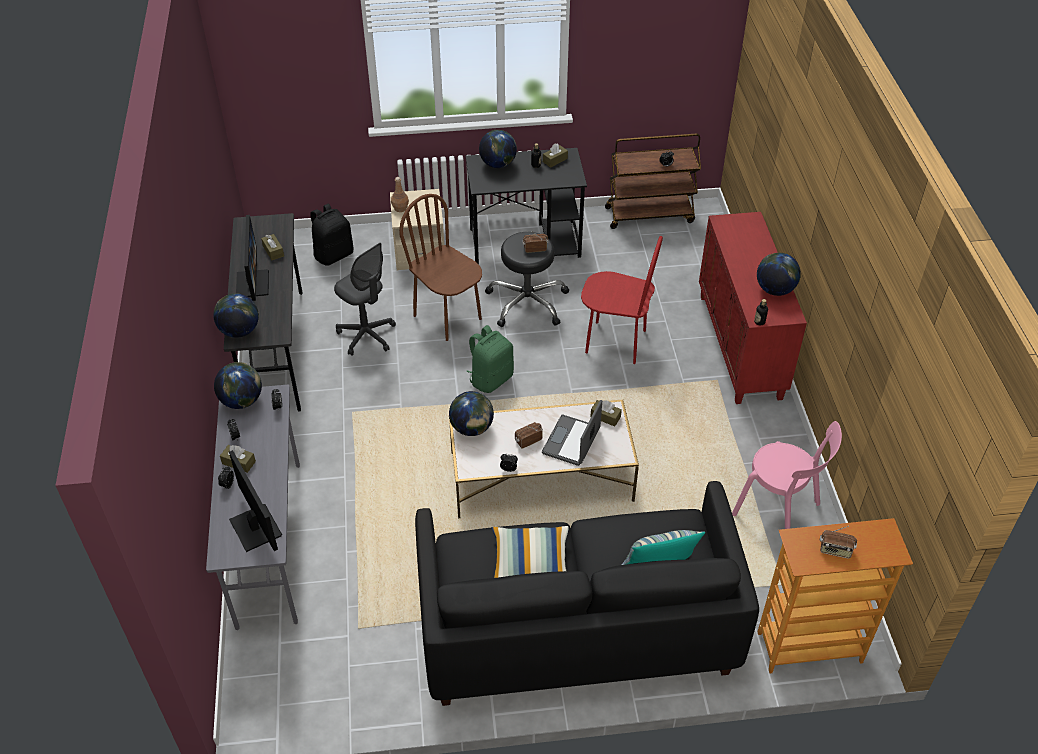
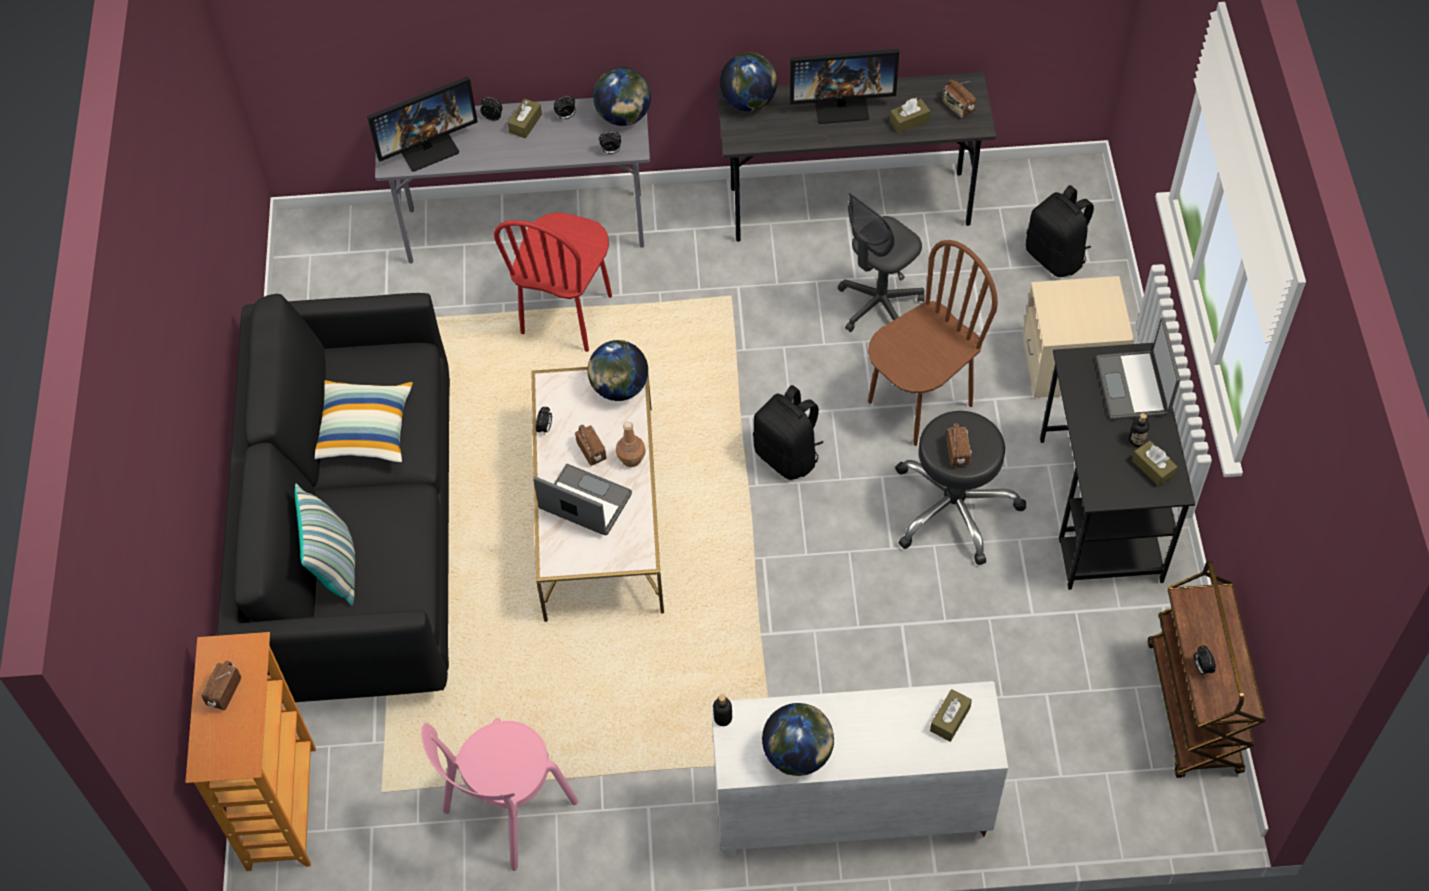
camera: 95 degrees right, 10 degrees up
brown bottle [391,177,409,212] -> brown bottle moved to [616,421,646,467]
green backpack [466,325,514,393] -> black backpack [753,385,824,480]
globe [479,130,517,168] -> laptop [1096,318,1180,420]
red chair [581,236,663,364] -> red chair moved to [494,212,612,352]
brown tissue box [591,400,622,426] -> brown tissue box moved to [930,689,972,742]
red cabinet [699,212,807,404] -> white cabinet [711,681,1008,856]
none -> radio [942,80,976,118]

